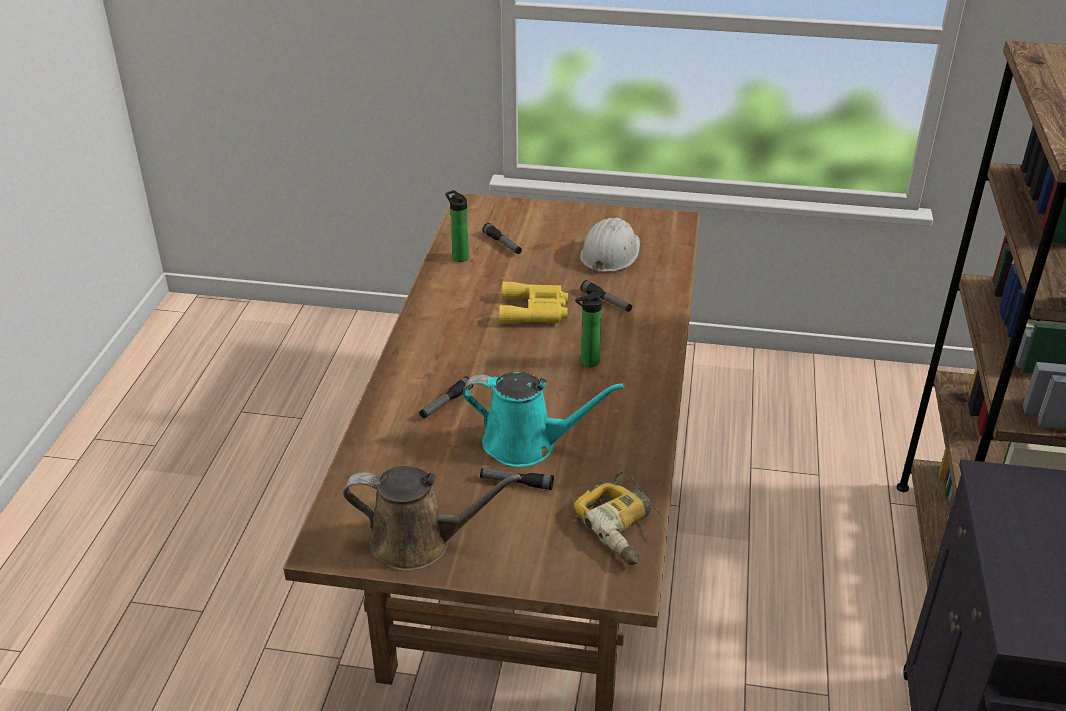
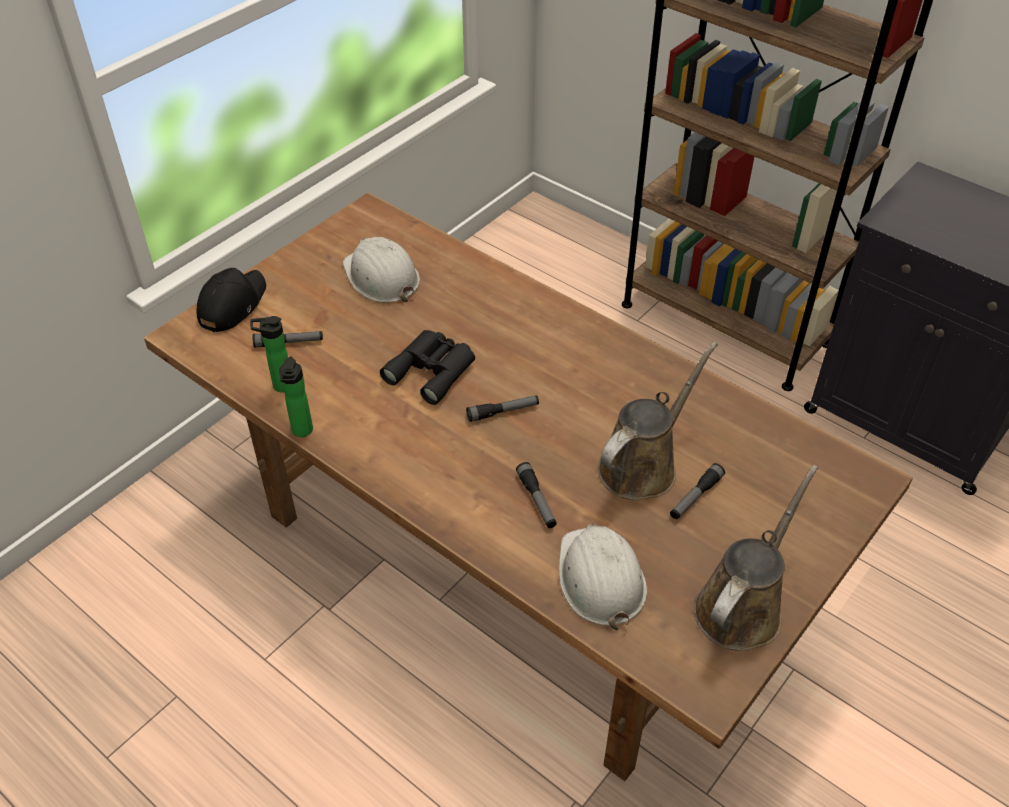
camera: 60 degrees left, 10 degrees up
turquoise watering can [463,371,625,467] -> brown watering can [598,342,718,501]
yellow binoculars [499,282,568,324] -> black binoculars [380,330,475,405]
power drill [574,469,667,565] -> none
bottle [575,292,602,367] -> bottle moved to [279,356,313,437]
flashlight [581,280,632,312] -> flashlight moved to [466,395,539,422]
none -> black cap [197,268,266,332]
none -> white hard hat [559,524,647,630]

